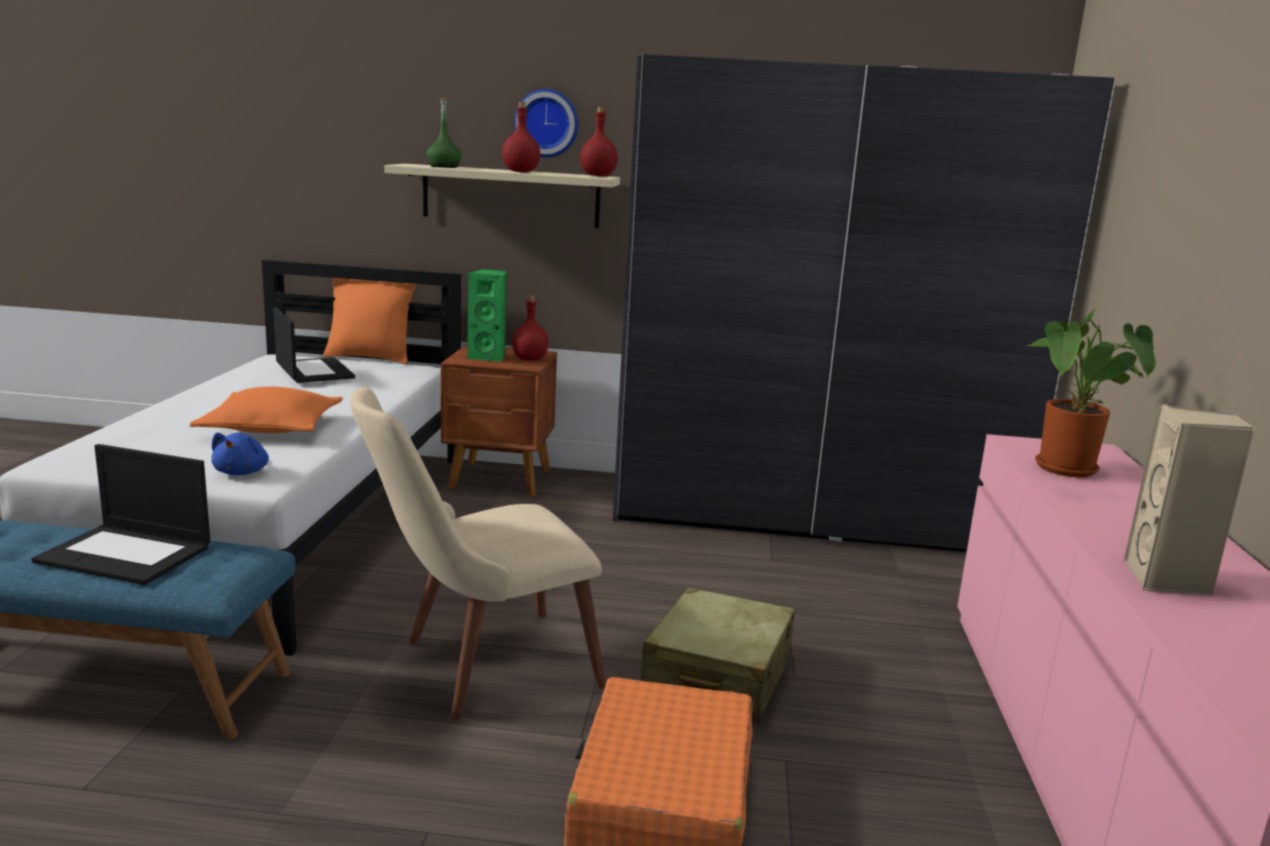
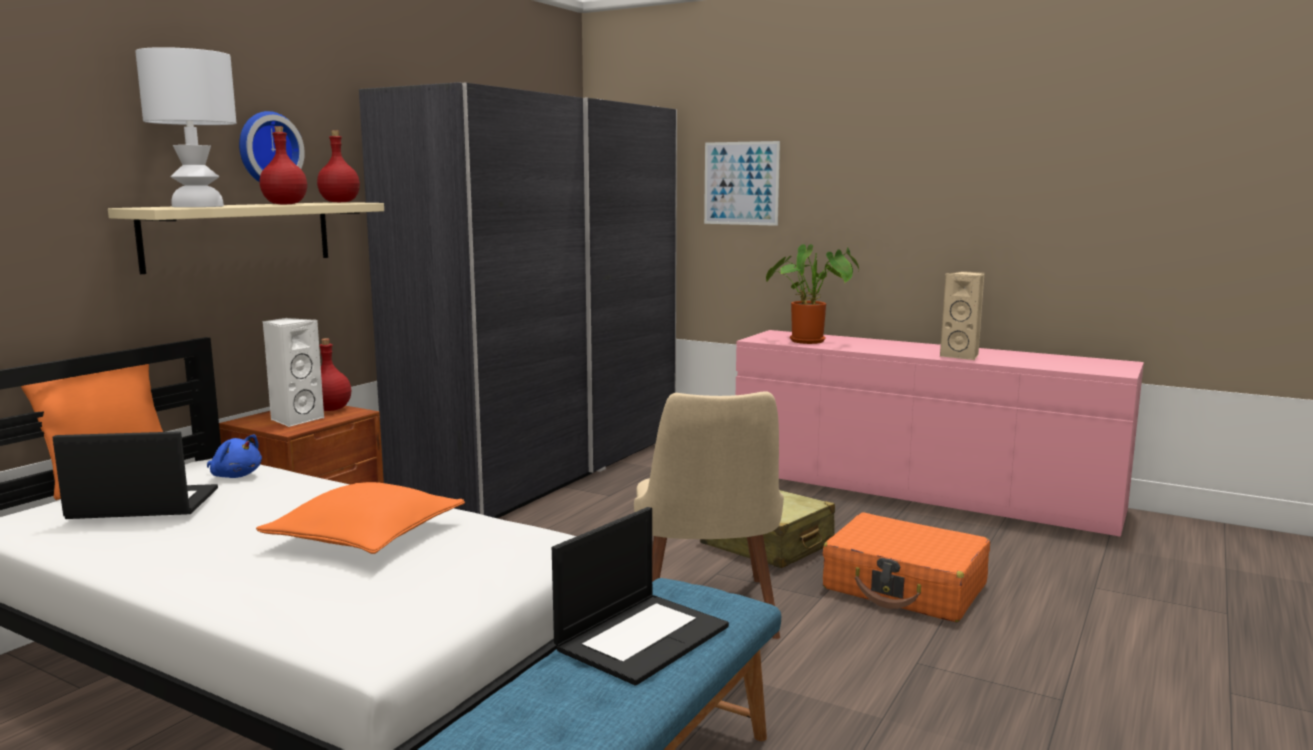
camera: 65 degrees left, 5 degrees down
blue plush toy [211,432,269,475] -> blue plush toy moved to [207,434,262,478]
green bottle [427,98,462,168] -> white table lamp [135,47,236,207]
green speaker [467,269,507,362] -> white speaker [263,318,324,427]
none -> picture [704,141,780,226]

